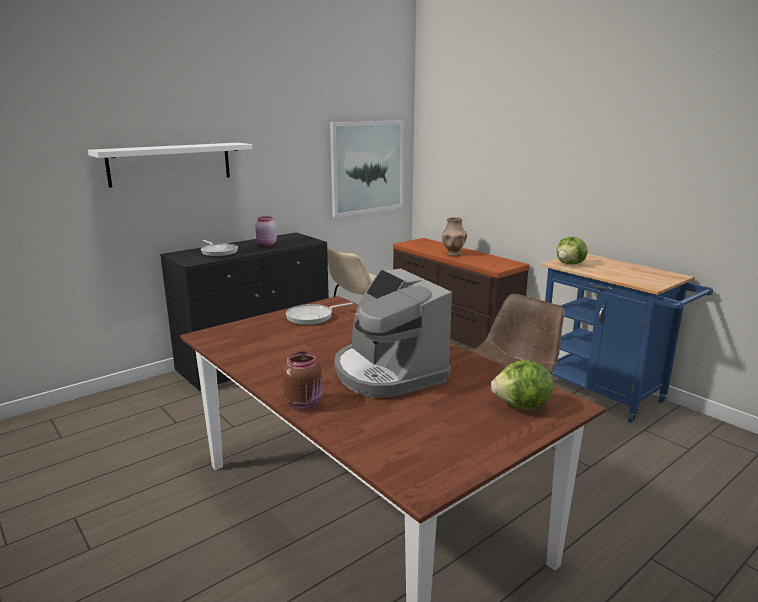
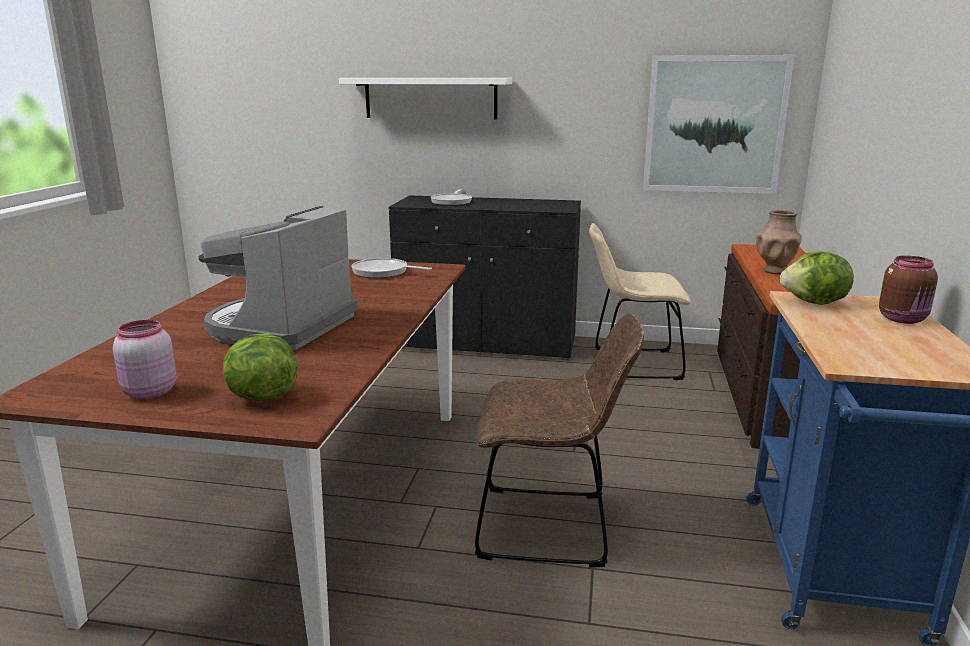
camera: 50 degrees right, 0 degrees up
pink jar [255,216,277,246] -> pink jar moved to [113,320,177,399]
brown jar [283,352,322,409] -> brown jar moved to [879,256,938,324]

